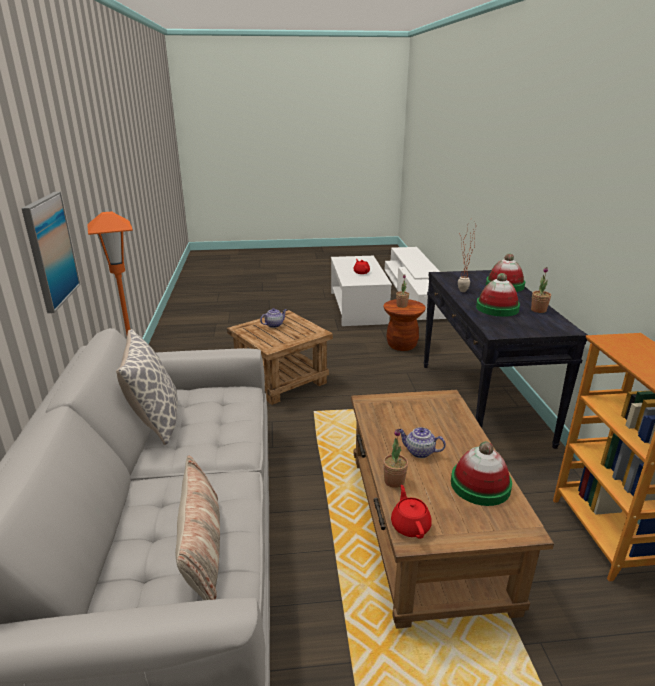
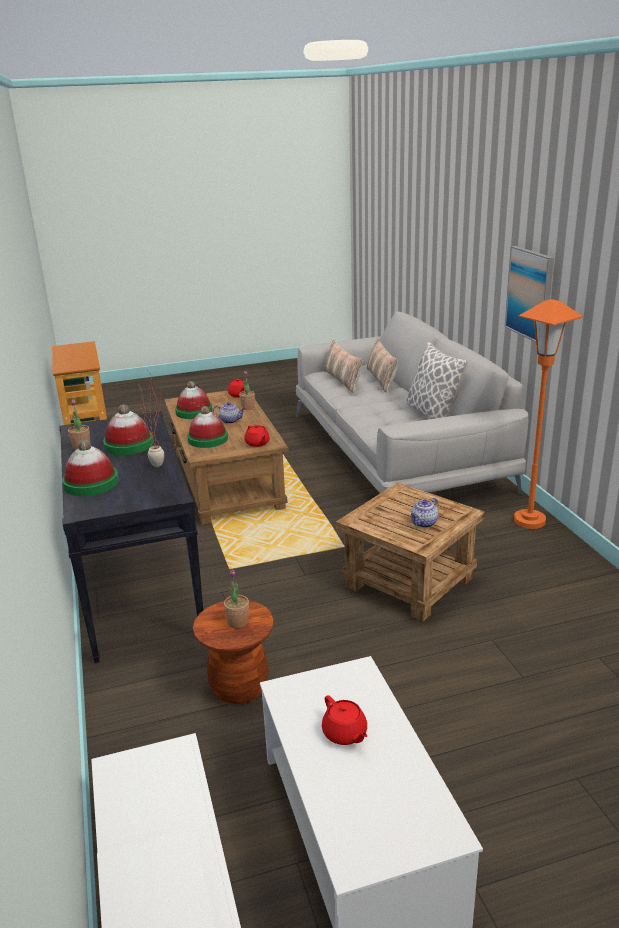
camera: 170 degrees right, 0 degrees up
none -> hat [187,406,228,448]
none -> red teapot [244,425,270,447]
none -> pillow [367,338,398,393]

